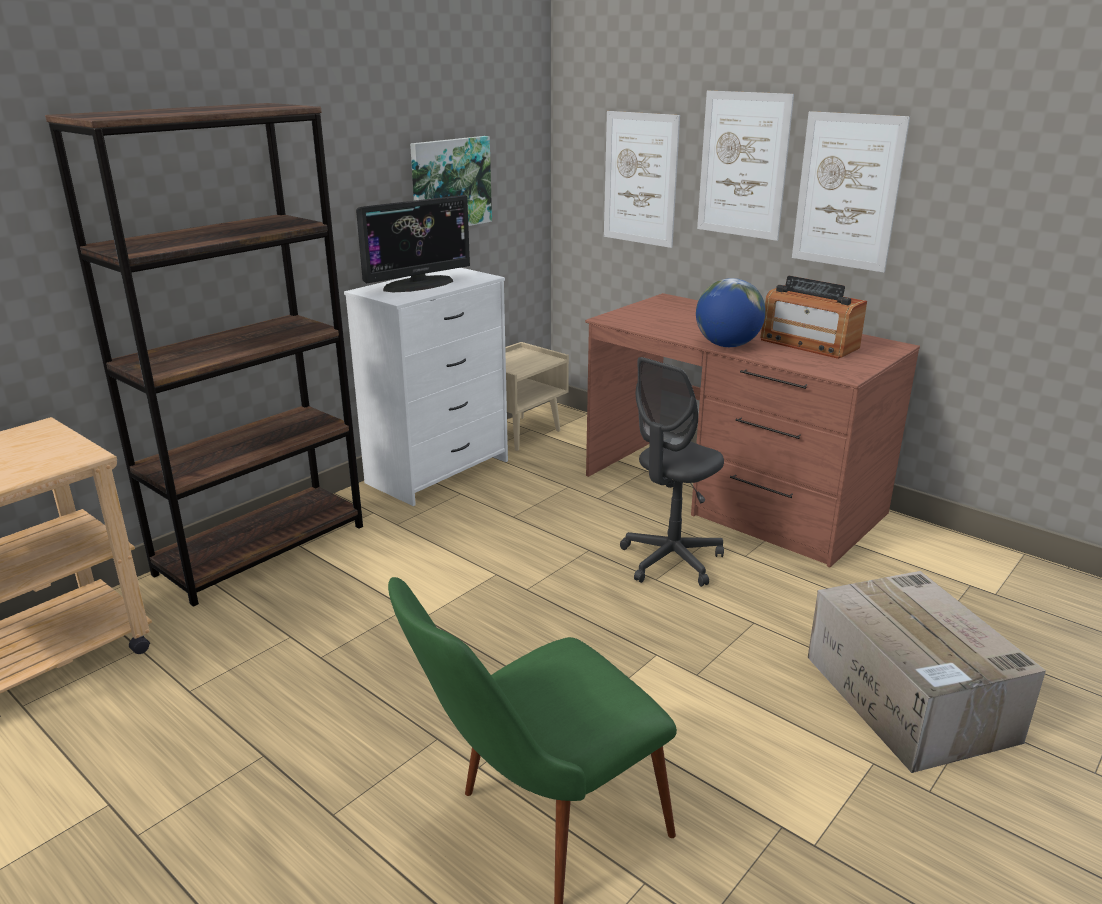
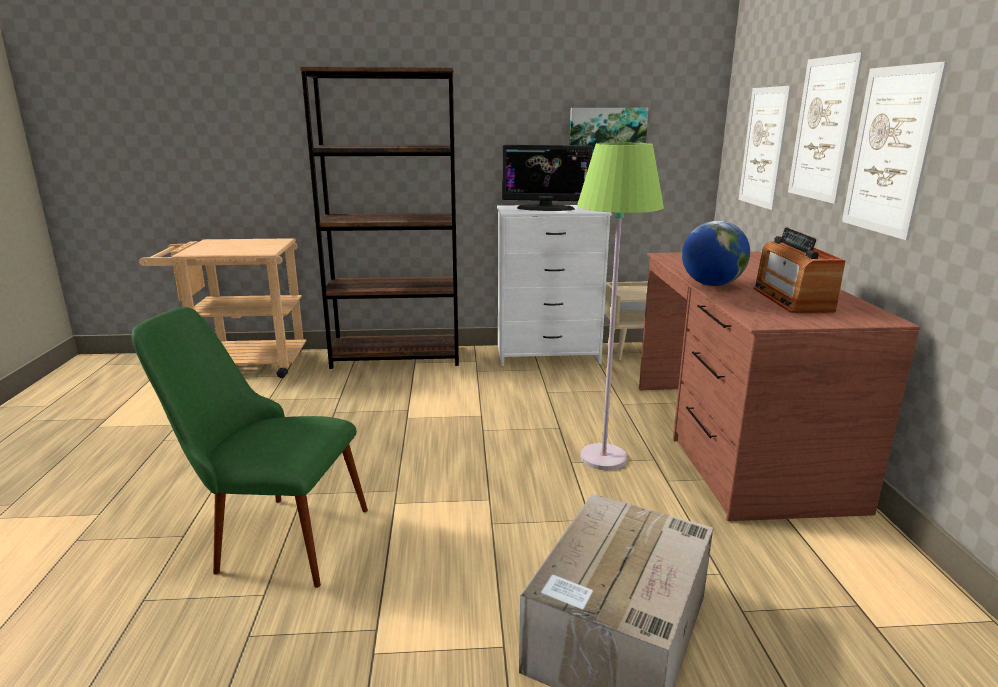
camera: 45 degrees right, 5 degrees down
grey office chair [620,357,724,587] -> green floor lamp [577,142,664,470]

